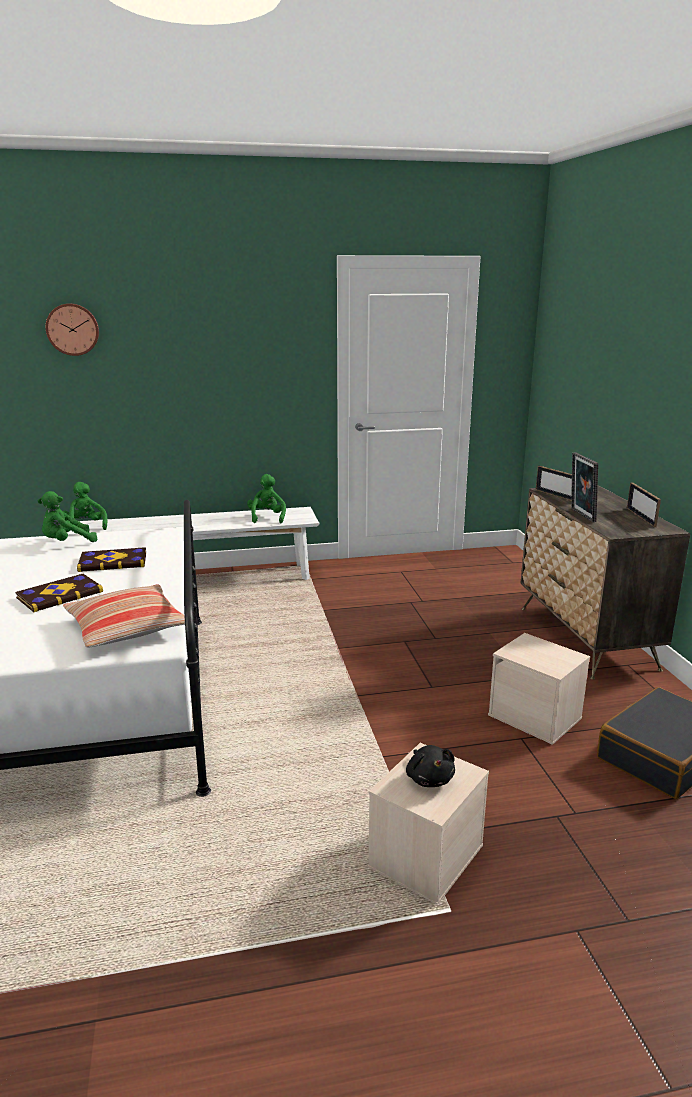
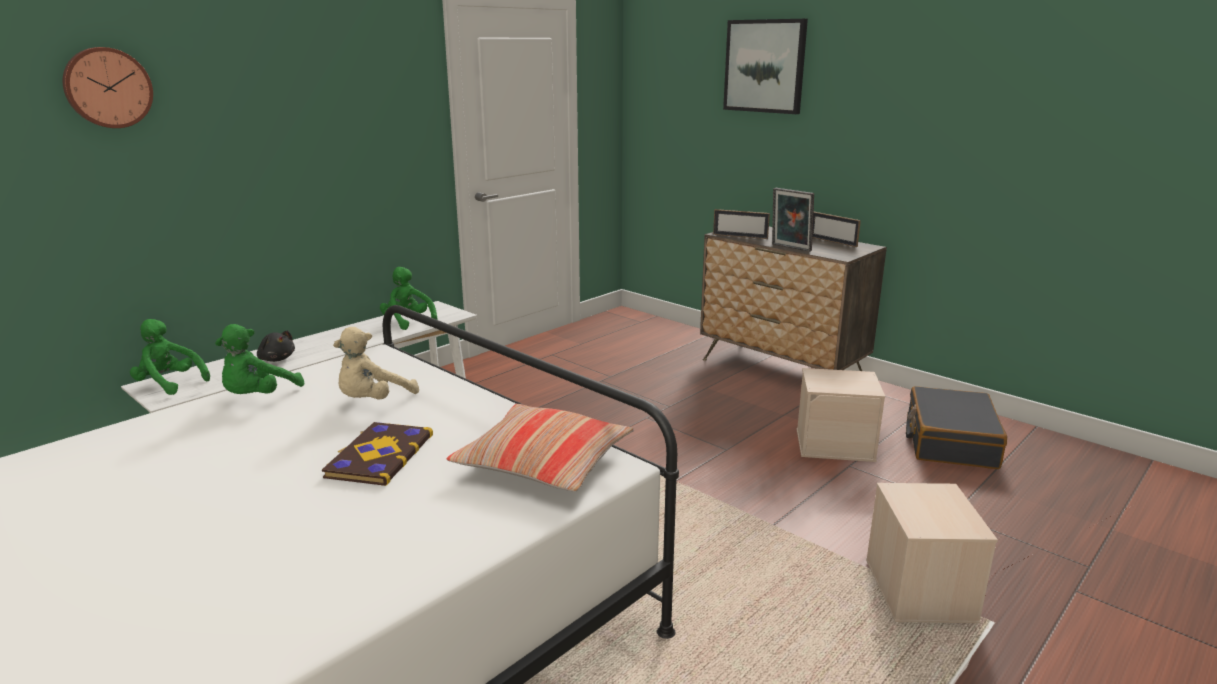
camera: 35 degrees left, 0 degrees up
book [77,547,146,572] -> beige plush toy [333,327,419,399]
black plush toy [406,745,455,787] -> black plush toy moved to [257,330,295,362]
none -> picture [723,19,808,114]

